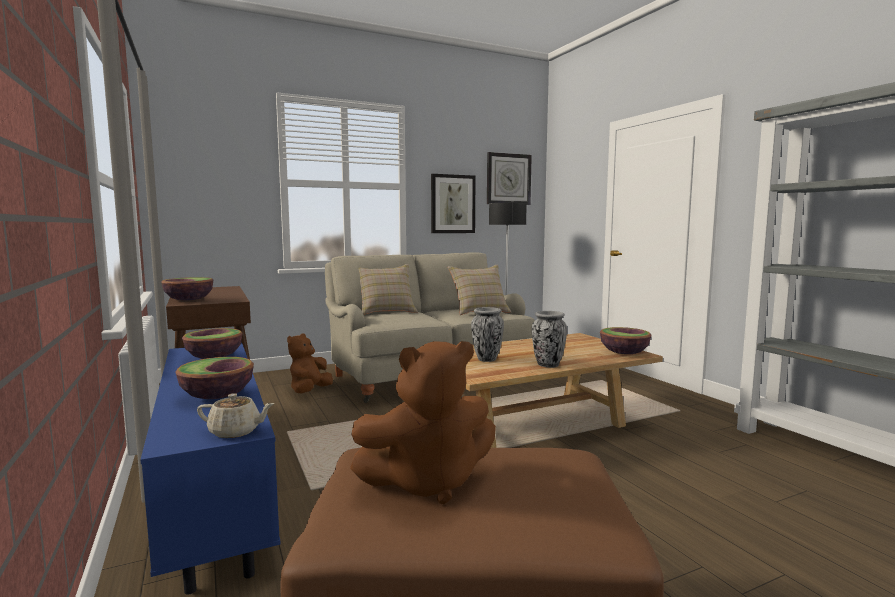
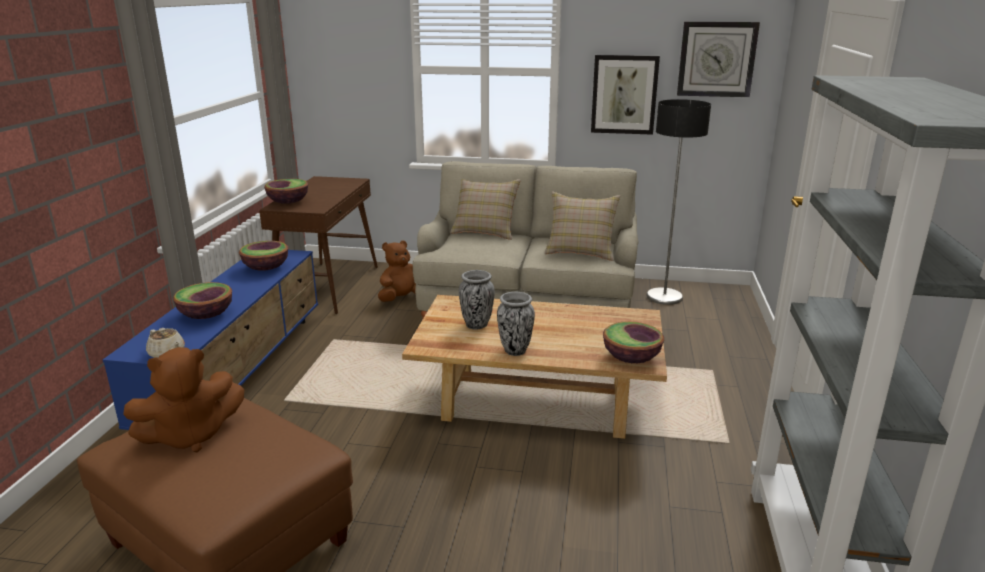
camera: 35 degrees right, 15 degrees up
brown plush toy [350,341,496,504] -> brown plush toy turned 45 degrees counterclockwise [123,347,244,452]

